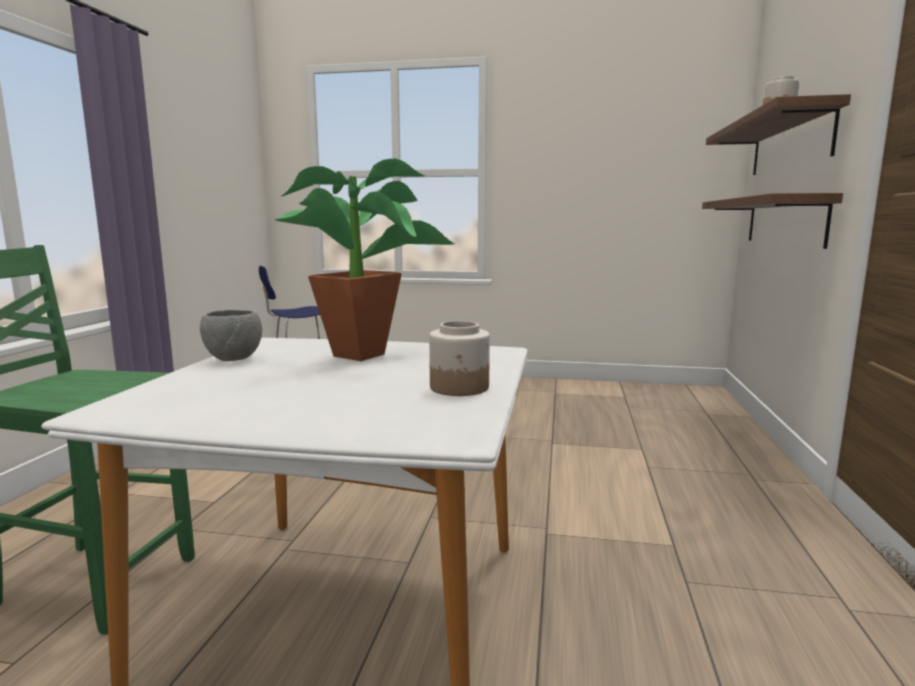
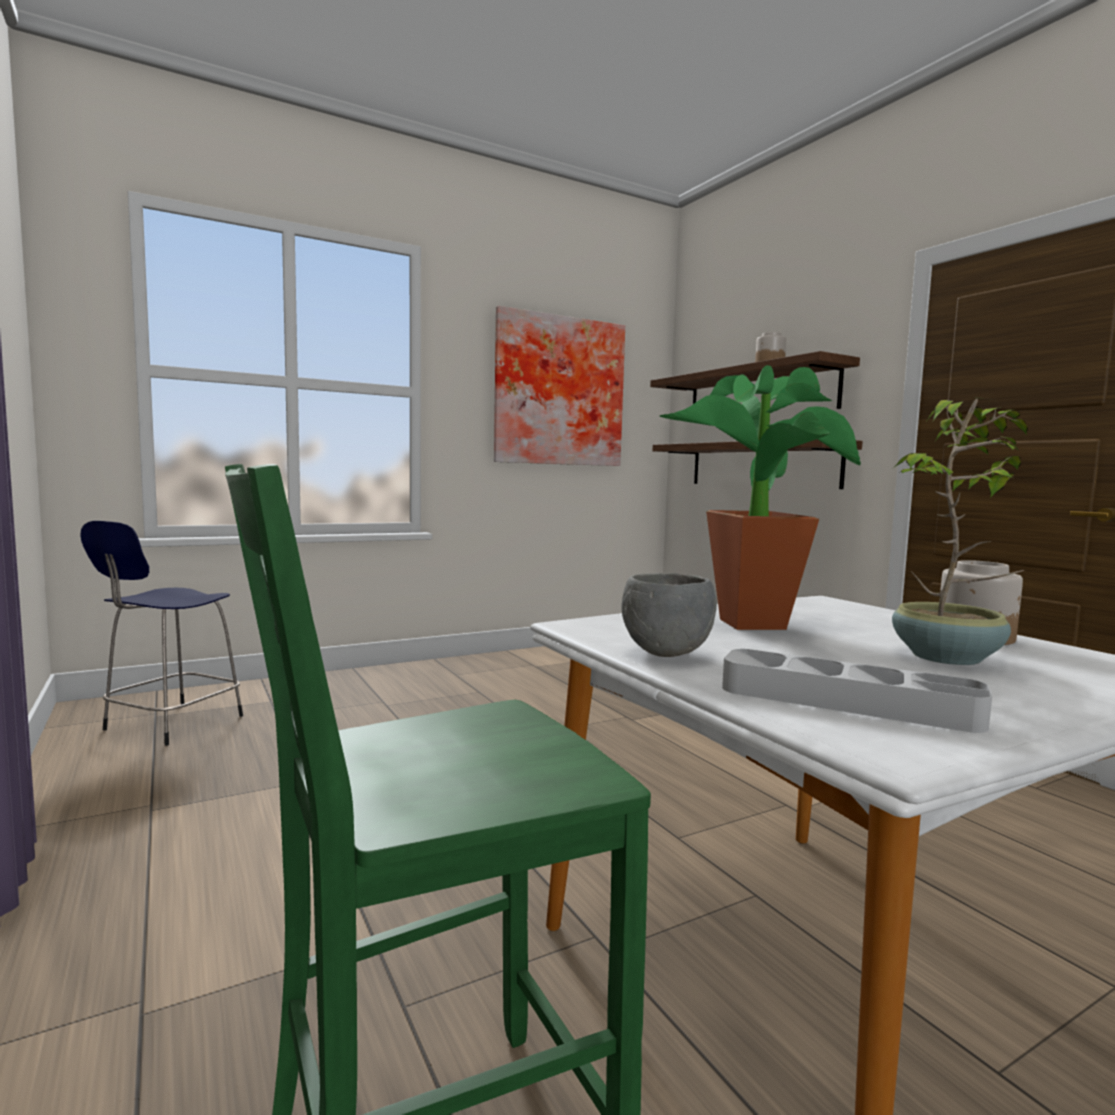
camera: 40 degrees left, 5 degrees down
none -> picture [494,306,625,466]
none -> grey tray [722,649,992,733]
none -> potted plant [892,398,1028,665]

